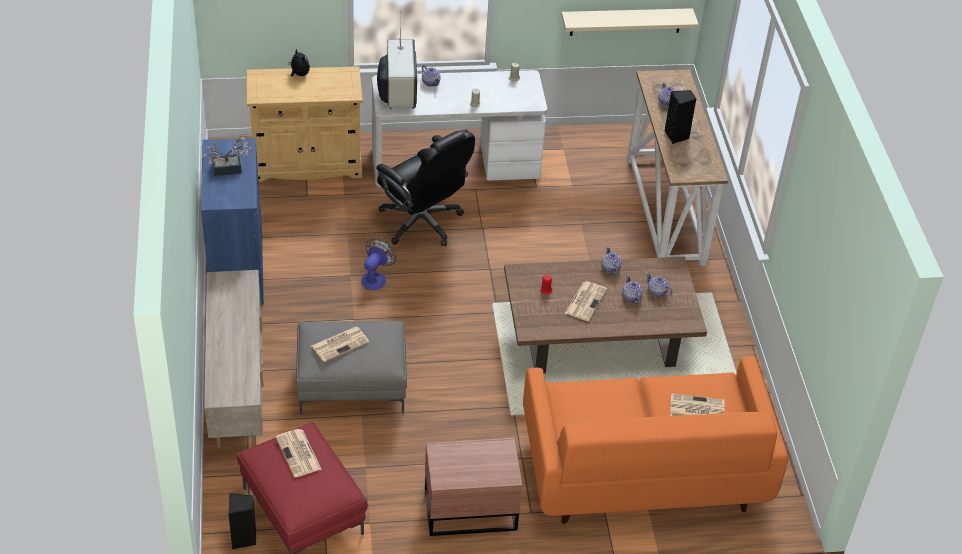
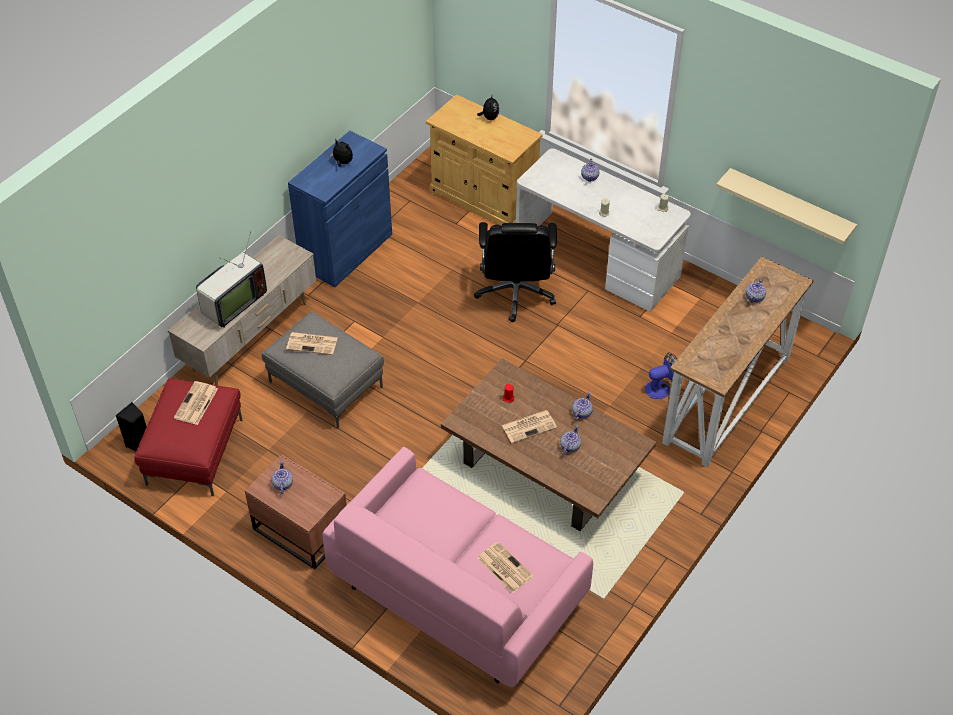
camera: 45 degrees right, 5 degrees up
potted plant [203,133,253,176] -> plush toy [329,140,353,167]
fan [361,239,396,290] -> fan moved to [645,352,678,399]
television [377,11,417,109] -> television moved to [196,232,267,328]
orange sofa [523,356,788,524] -> pink sofa [323,447,593,687]
teapot [646,272,673,297] -> teapot moved to [271,461,293,494]
black speaker [665,90,696,144] -> none

